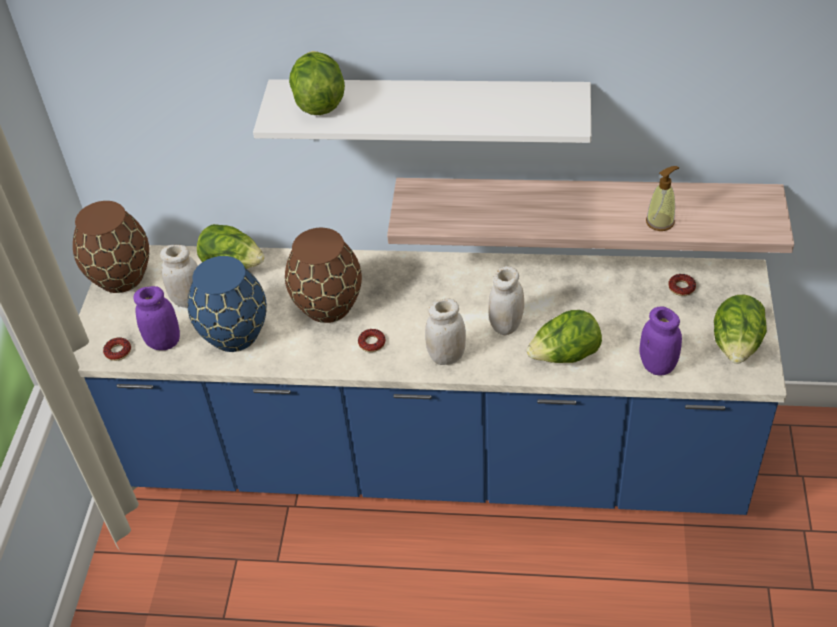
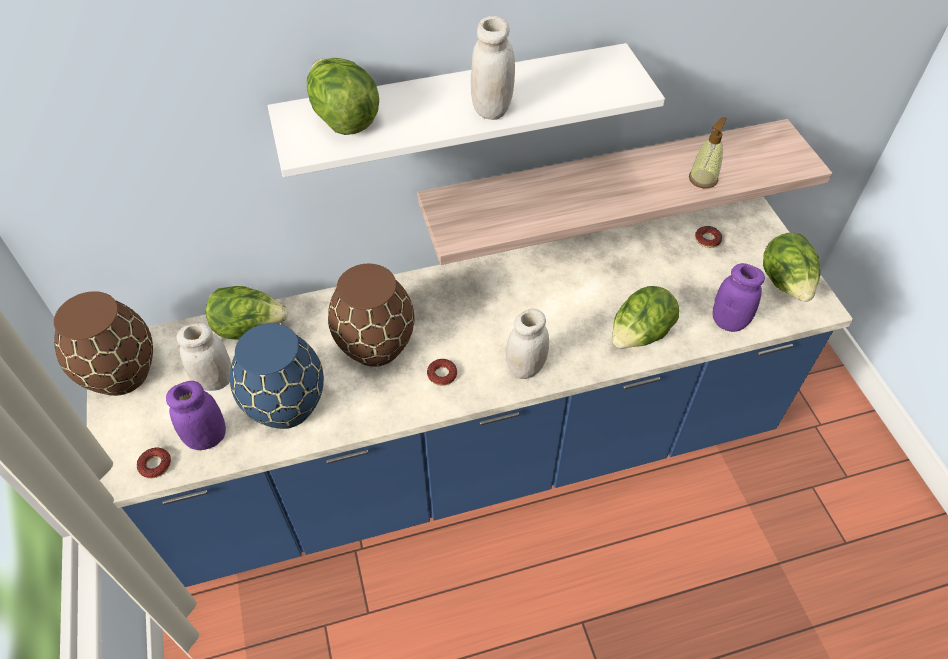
camera: 25 degrees left, 5 degrees up
white jar [488,266,524,335] -> white jar moved to [471,16,515,120]

